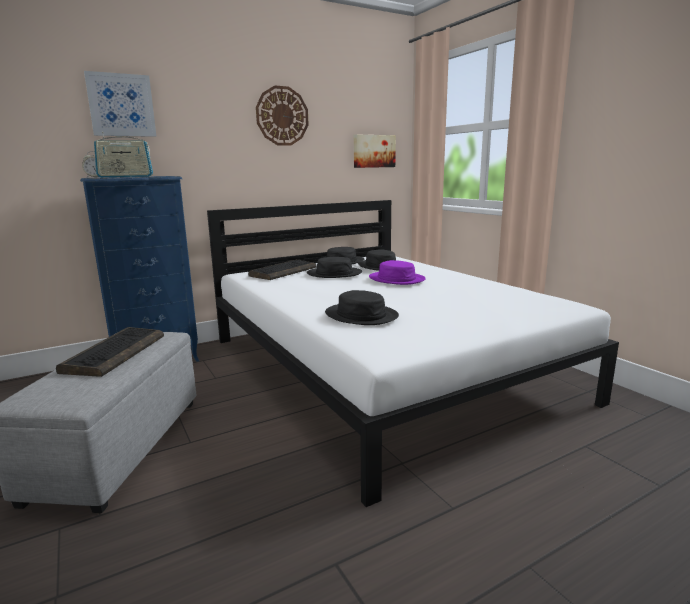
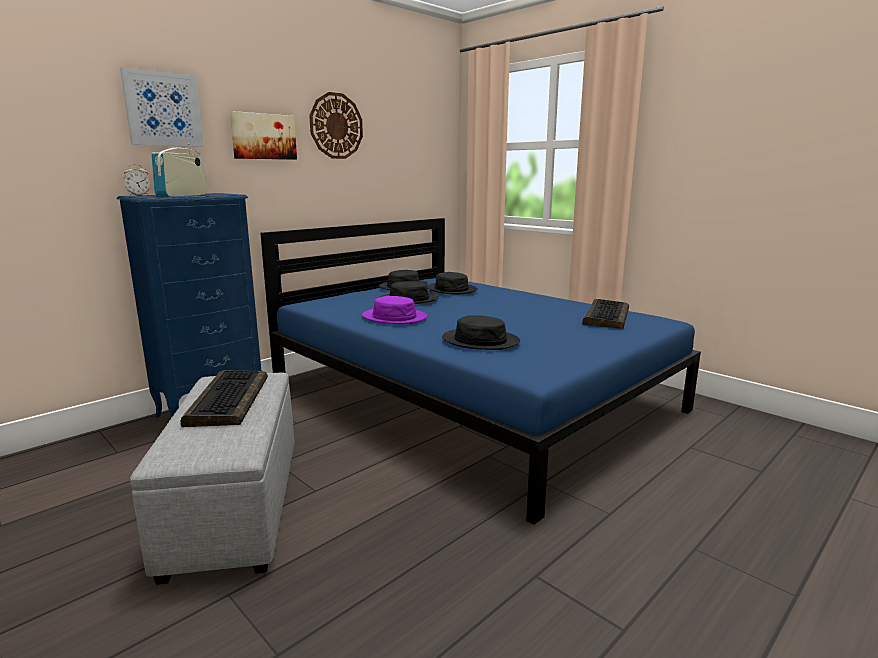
camera: 15 degrees left, 0 degrees up
radio [94,132,153,177] -> radio turned 135 degrees clockwise [152,143,207,197]
white bed [207,200,619,507] -> blue bed [260,218,701,525]
keyboard [248,259,317,280] -> keyboard moved to [582,299,629,329]
picture [354,134,396,168] -> picture moved to [230,111,297,160]
purple hat [369,260,426,285] -> purple hat moved to [362,296,427,324]

